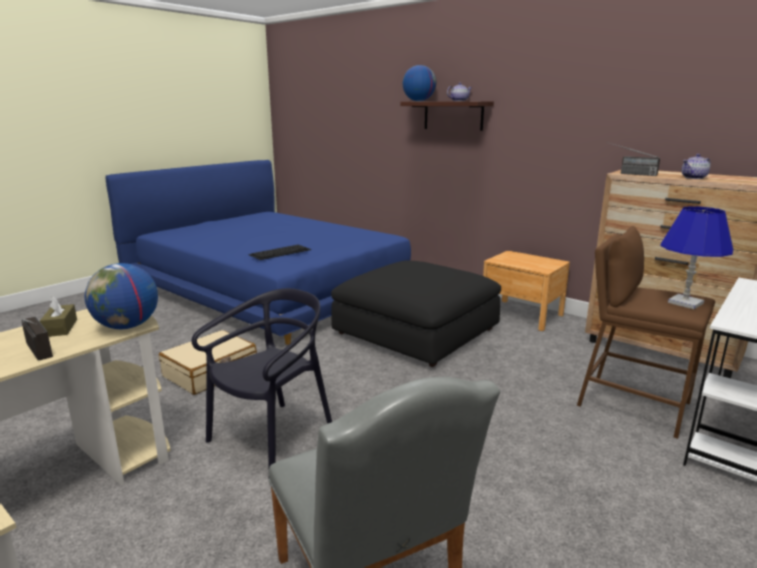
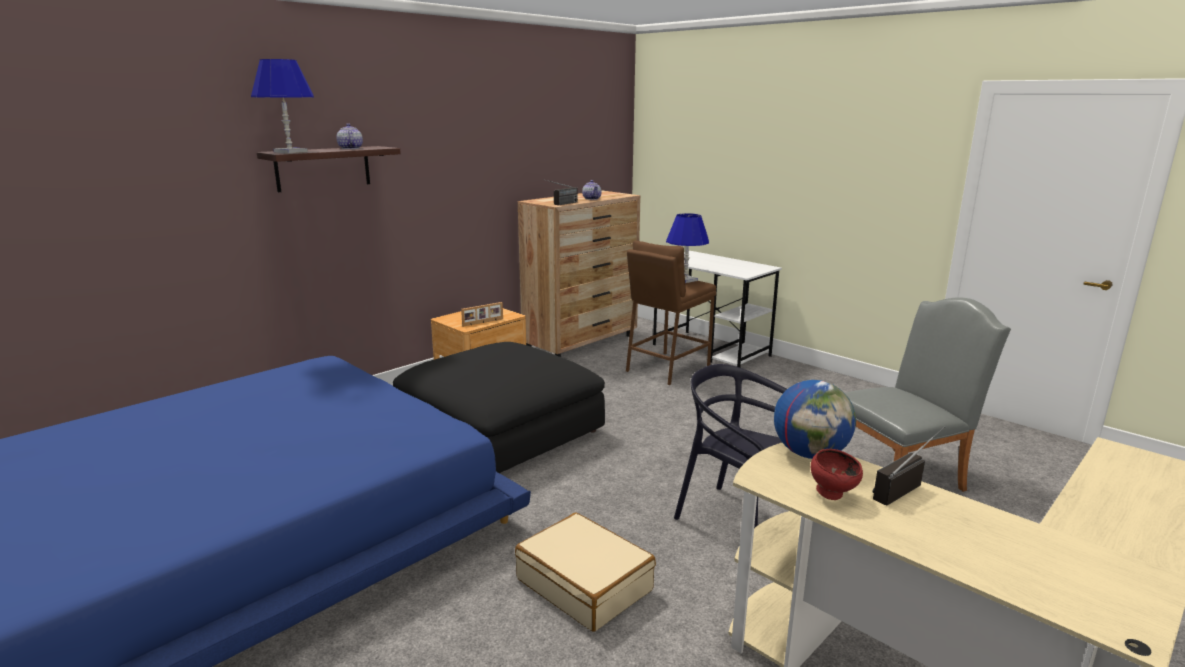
camera: 85 degrees left, 0 degrees up
brown tissue box [40,296,77,337] -> red bowl [811,449,863,500]
keyboard [248,245,312,260] -> none
globe [403,65,436,101] -> blue table lamp [251,59,314,153]
none -> picture frame [461,302,503,327]

